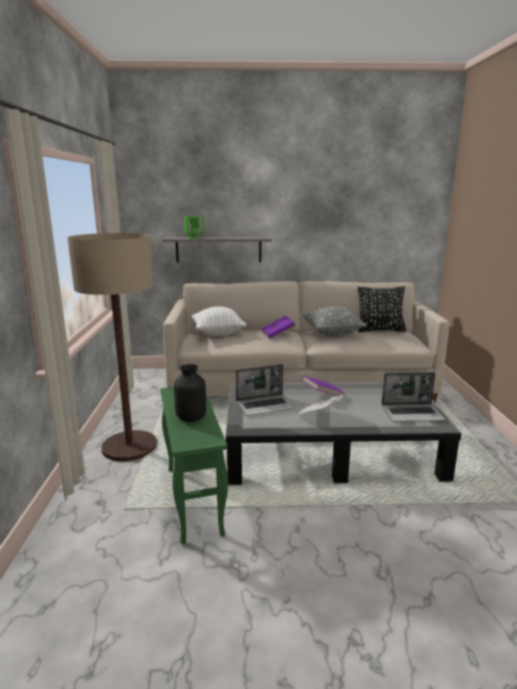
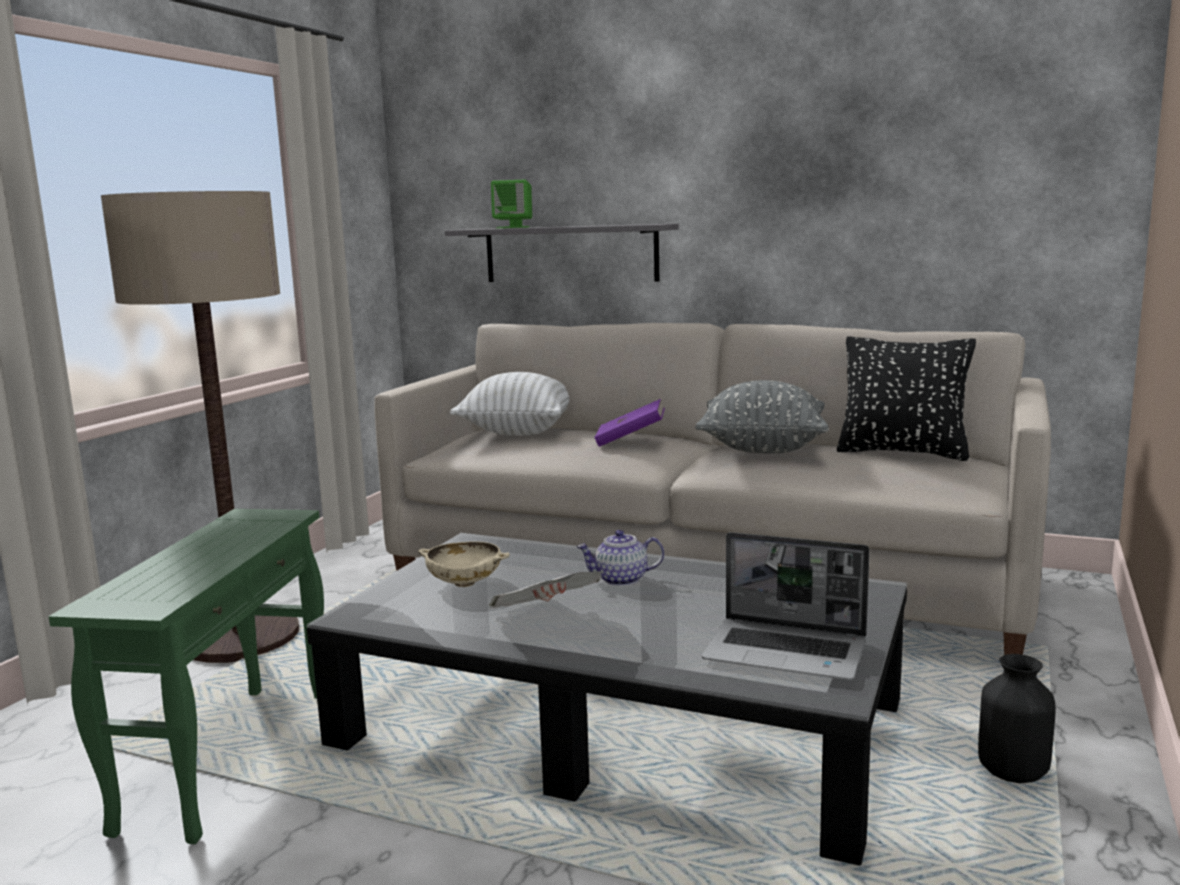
camera: 25 degrees right, 5 degrees down
black vase [174,364,206,422] -> black vase moved to [978,654,1056,783]
laptop [236,364,295,416] -> beige bowl [418,541,510,587]
purple book [302,376,345,396] -> teapot [576,530,664,586]

